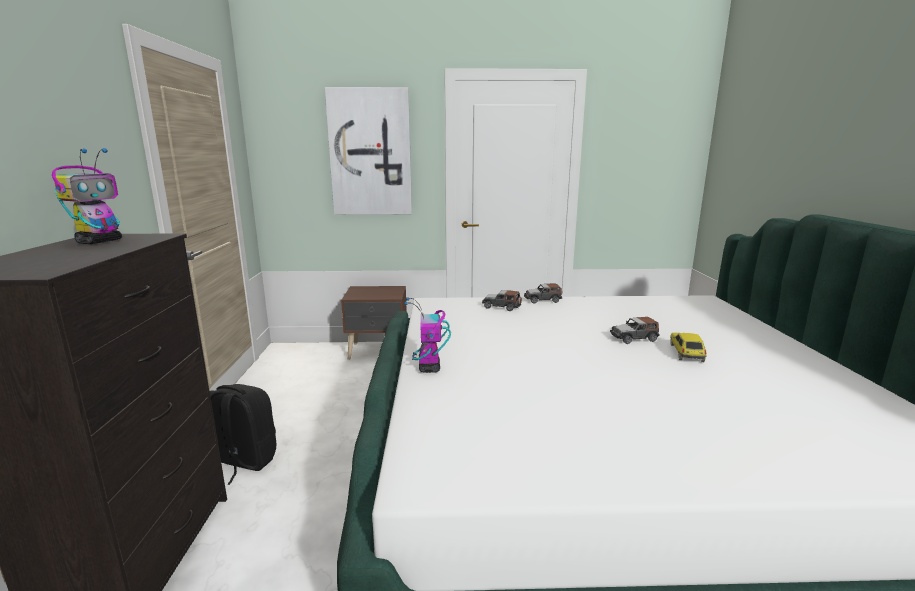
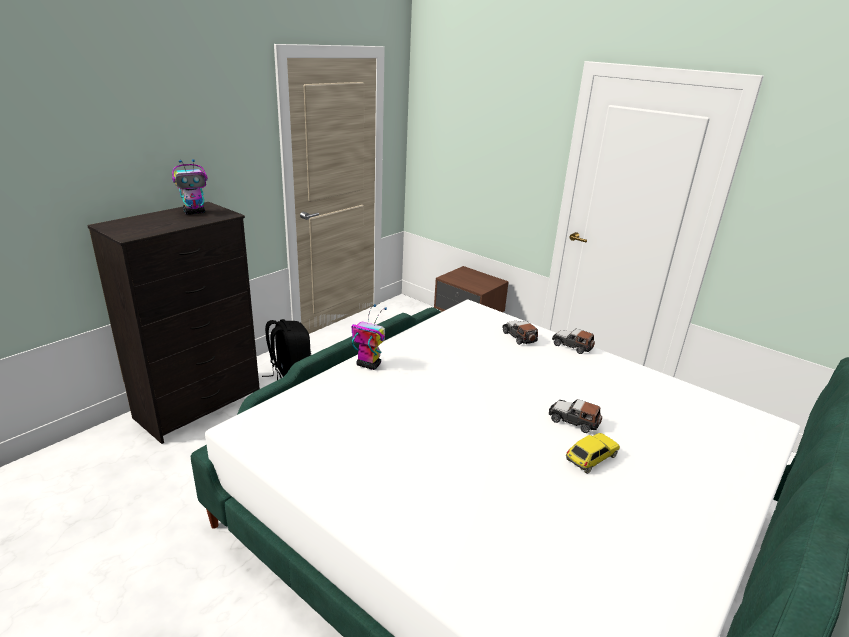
camera: 40 degrees right, 10 degrees up
picture [325,87,412,215] -> none
toy robot [404,297,451,373] -> toy robot turned 75 degrees clockwise [351,304,387,370]

